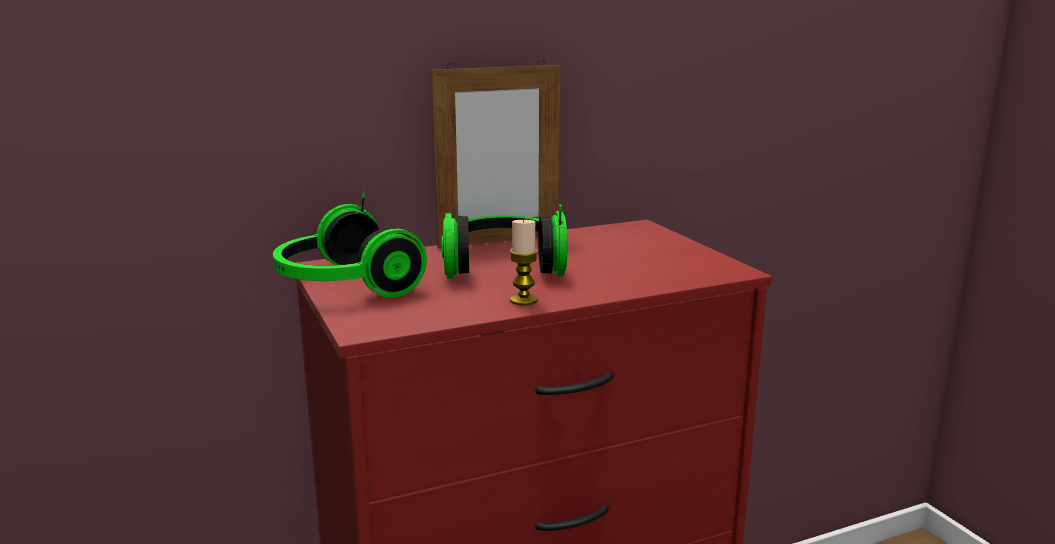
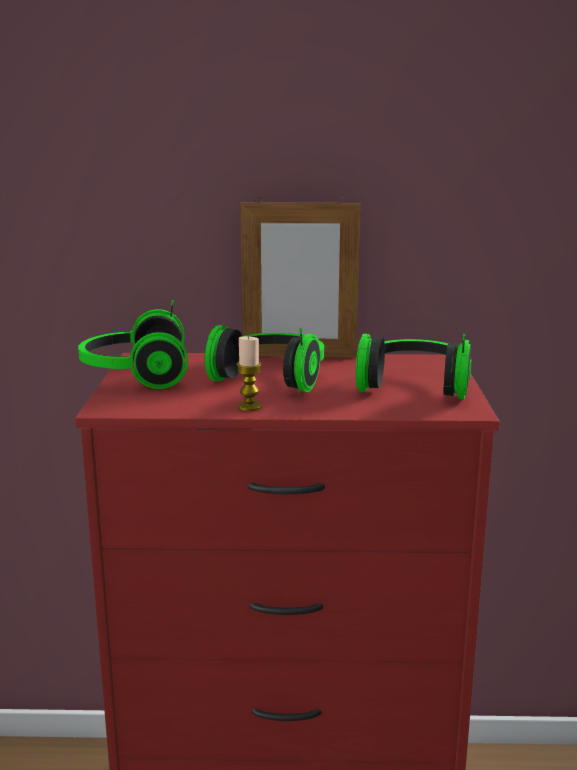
camera: 25 degrees right, 0 degrees up
none -> headphones [356,334,472,400]

